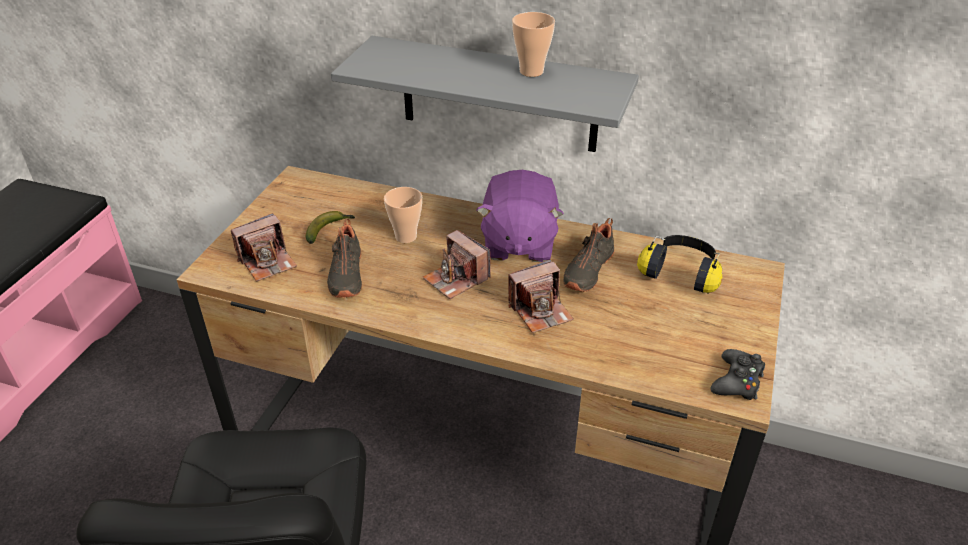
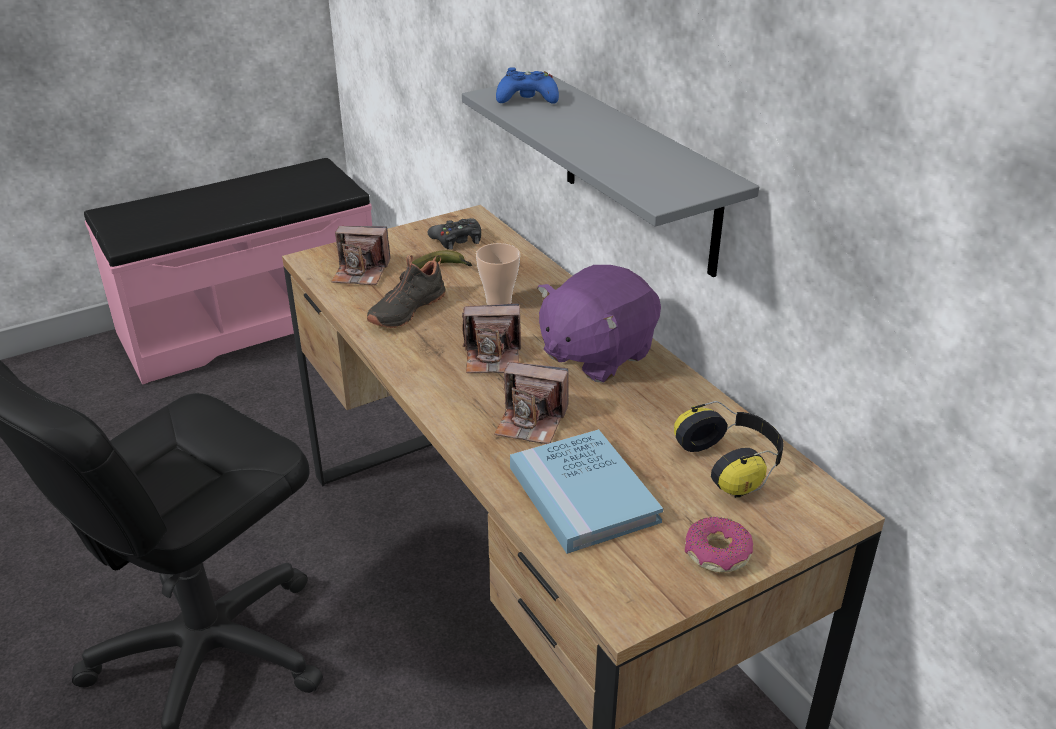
camera: 40 degrees right, 5 degrees down
camera [423,230,491,299] -> camera turned 90 degrees counterclockwise [462,303,521,373]
cup [512,12,555,77] -> none
black shoe [563,218,614,292] -> none
black game controller [710,349,765,400] -> black game controller moved to [428,218,481,250]
none -> blue game controller [496,67,559,104]
none -> blue book [510,429,663,554]
none -> donut [685,517,753,573]

